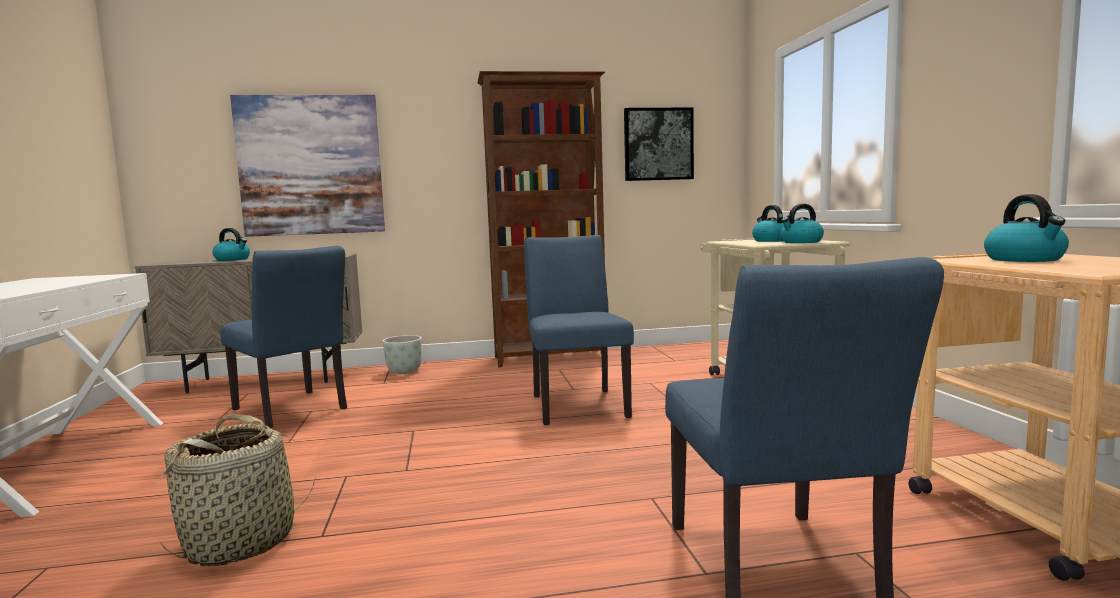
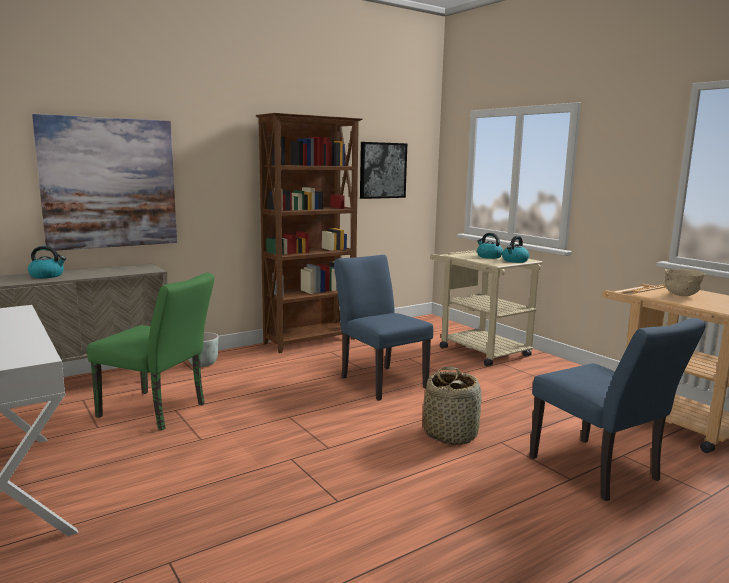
camera: 25 degrees left, 5 degrees up
basket [158,414,316,567] -> basket moved to [423,367,482,445]
blue chair [220,246,347,428] -> green chair [87,273,214,430]
kettle [984,194,1069,262] -> beige bowl [665,269,705,296]

